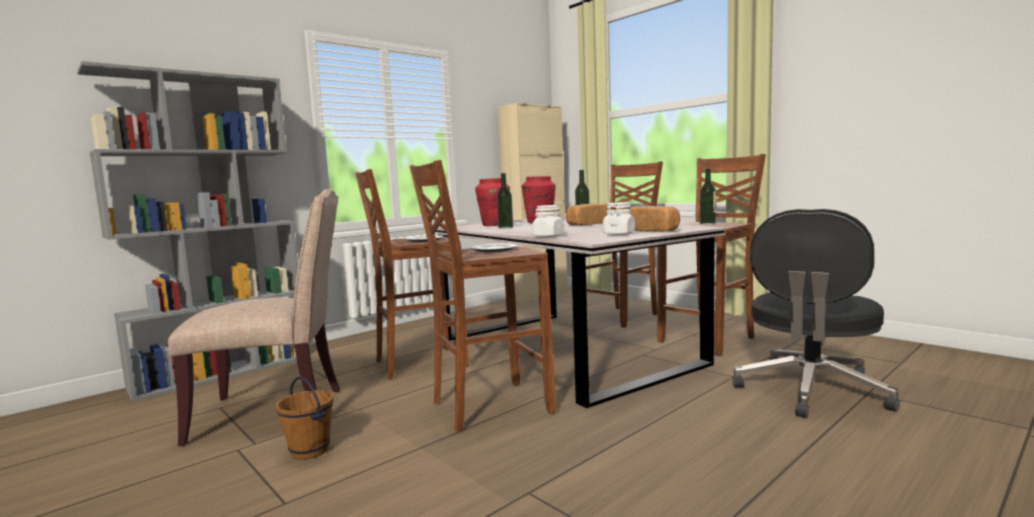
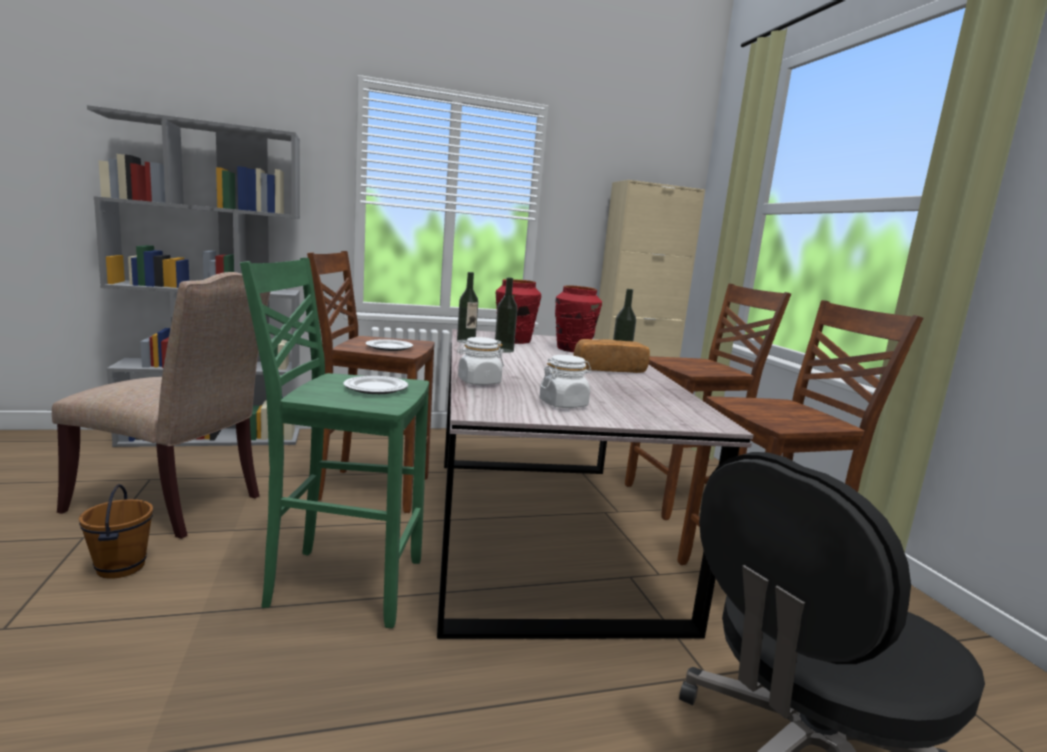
camera: 25 degrees right, 5 degrees up
brown stool [409,160,556,432] -> green stool [240,258,429,628]
bread [630,206,680,232] -> none
bottle [700,169,716,225] -> bottle moved to [457,272,478,343]

